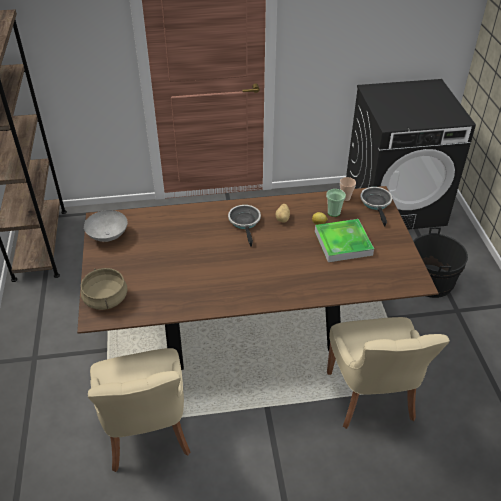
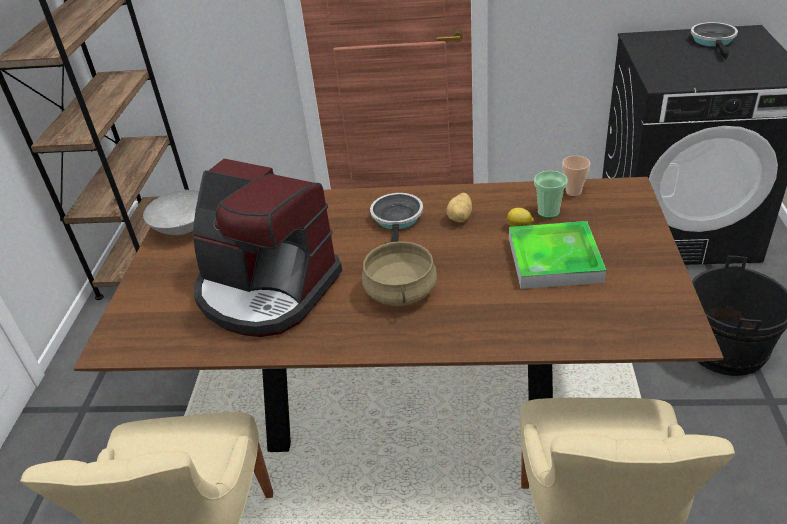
camera: 15 degrees right, 5 degrees down
beige cooking pot [81,268,128,310] -> beige cooking pot moved to [362,241,437,306]
frying pan [360,187,392,227] -> frying pan moved to [691,22,738,60]
none -> coffee machine [193,159,342,337]

